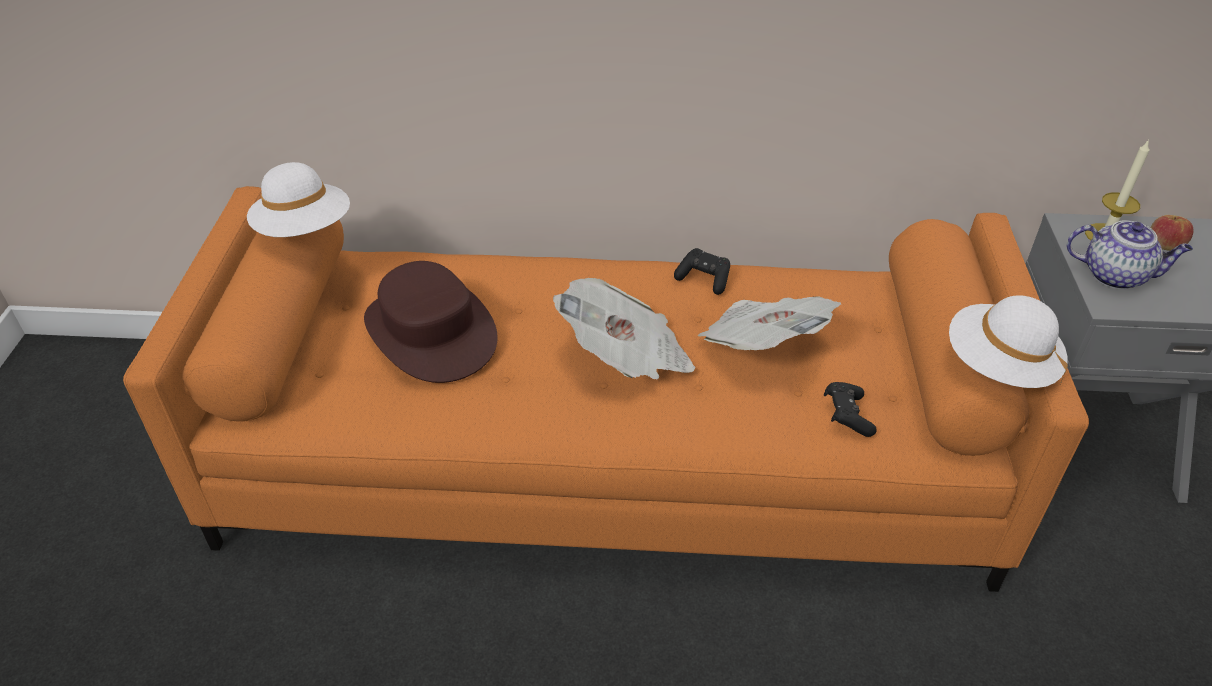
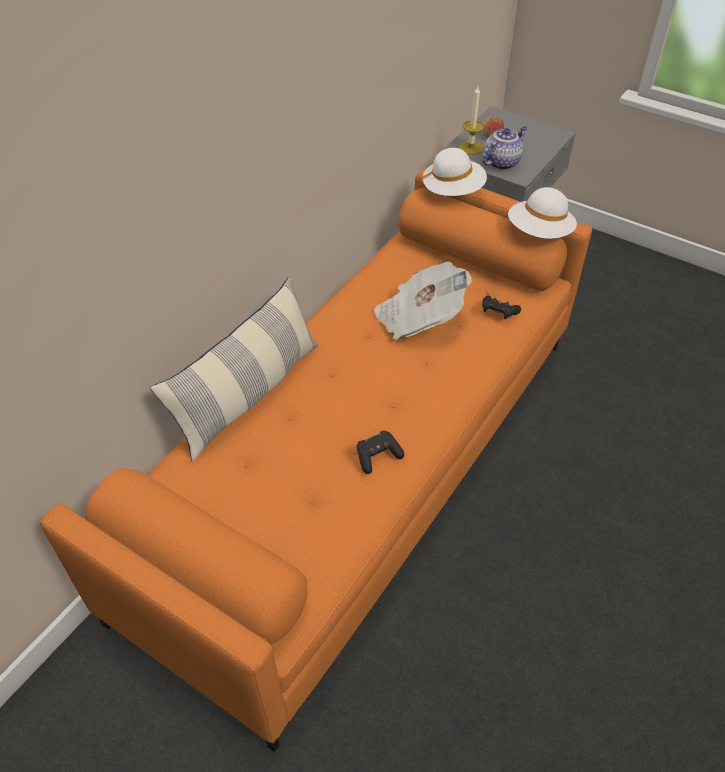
camera: 60 degrees left, 5 degrees up
white hat [247,162,350,237] -> white hat moved to [421,148,487,196]
brown hat [364,261,498,383] -> none
newspaper [553,278,695,380] -> none
black game controller [674,248,730,295] -> black game controller moved to [357,431,404,474]
none -> pillow [151,277,318,462]

